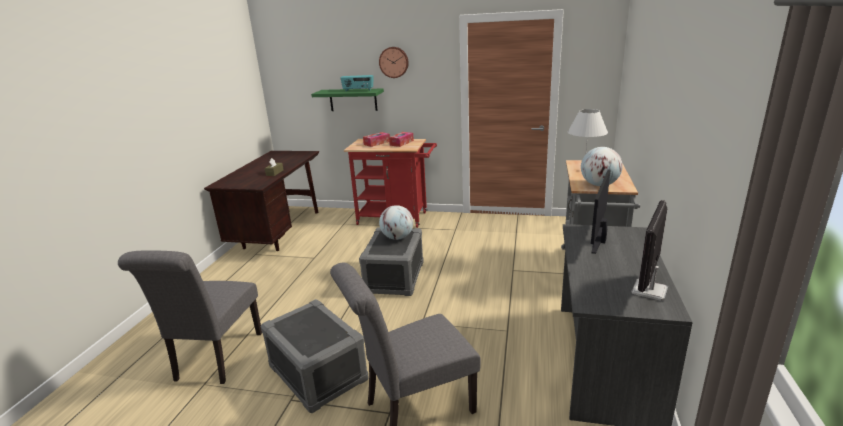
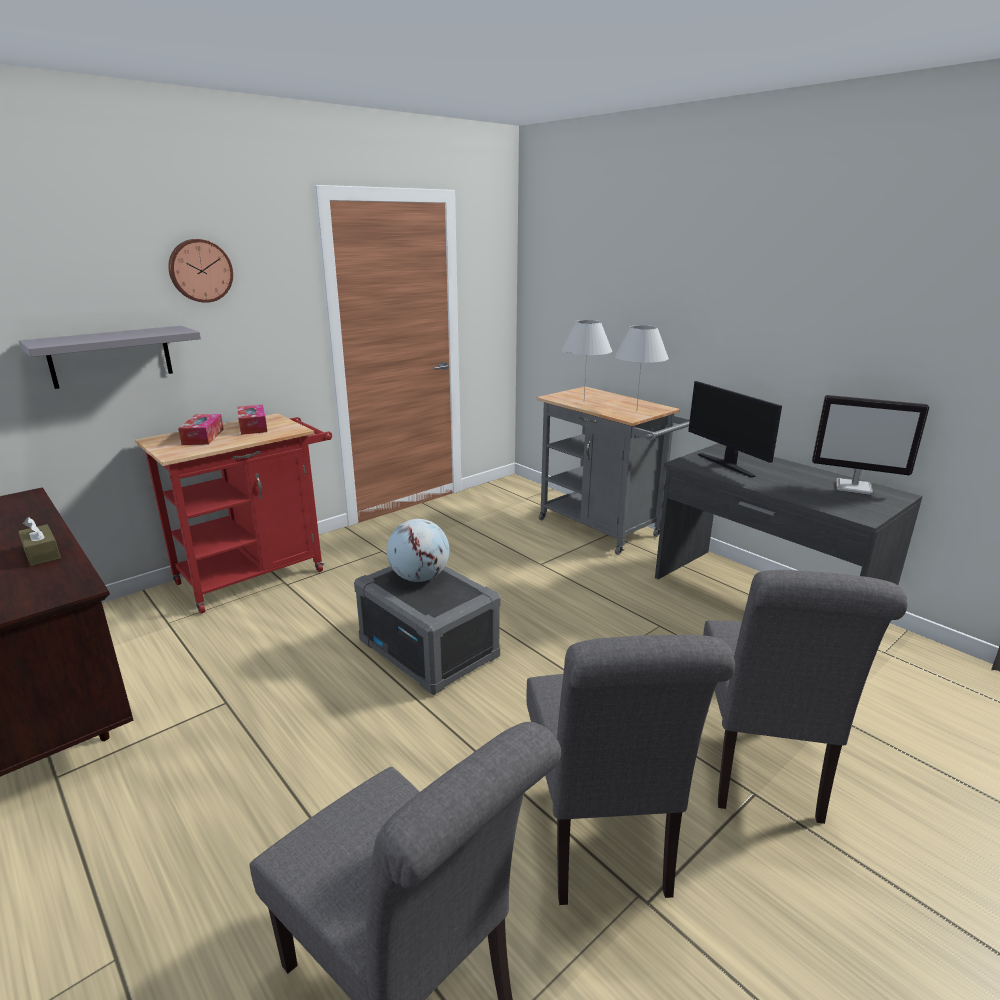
camera: 55 degrees left, 0 degrees up
grey storage box [261,299,369,413] -> grey chair [527,635,735,905]
green shelf [311,89,384,111] -> grey shelf [19,326,201,389]
radio [340,75,373,91] -> none
globe [581,147,623,186] -> white table lamp [615,325,669,408]
monitor [631,200,668,301] -> monitor turned 45 degrees counterclockwise [812,395,929,495]

